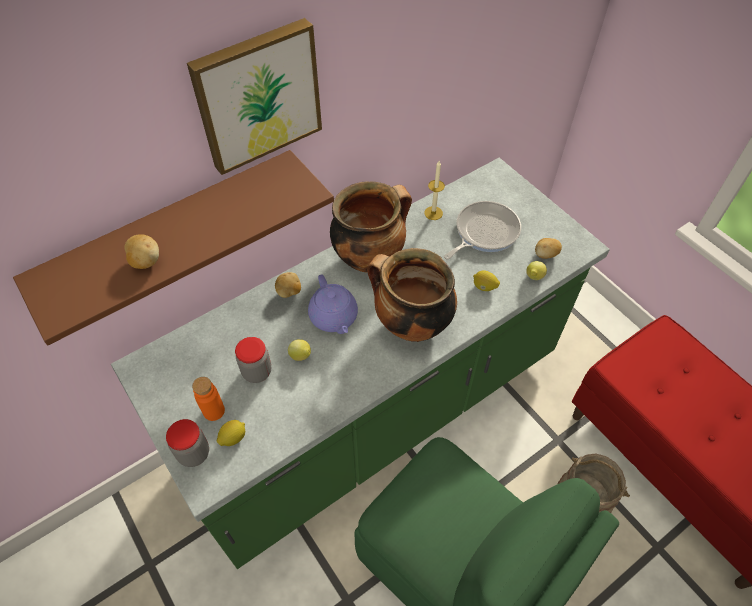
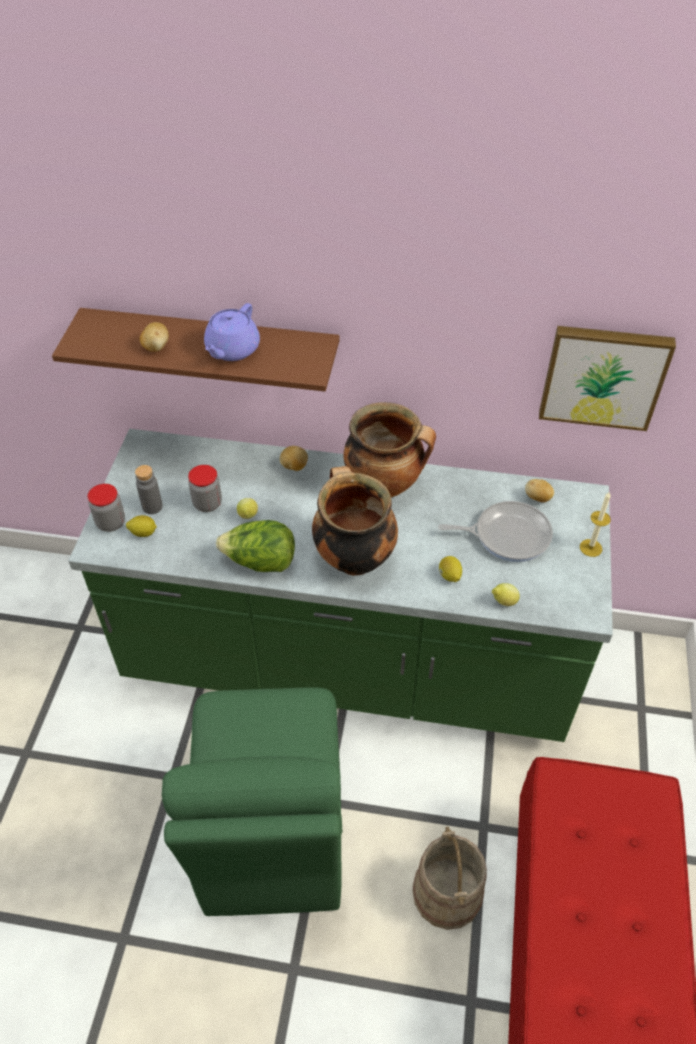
camera: 45 degrees right, 5 degrees down
picture [187,18,322,175] -> picture moved to [539,326,676,431]
orange bottle [192,377,225,421] -> grey bottle [135,465,163,514]
purple teapot [308,274,358,334] -> purple teapot moved to [204,303,260,361]
candle [424,161,445,220] -> candle moved to [580,491,611,557]
potato [535,238,562,259] -> potato moved to [525,479,554,502]
none -> lettuce [216,520,295,572]

